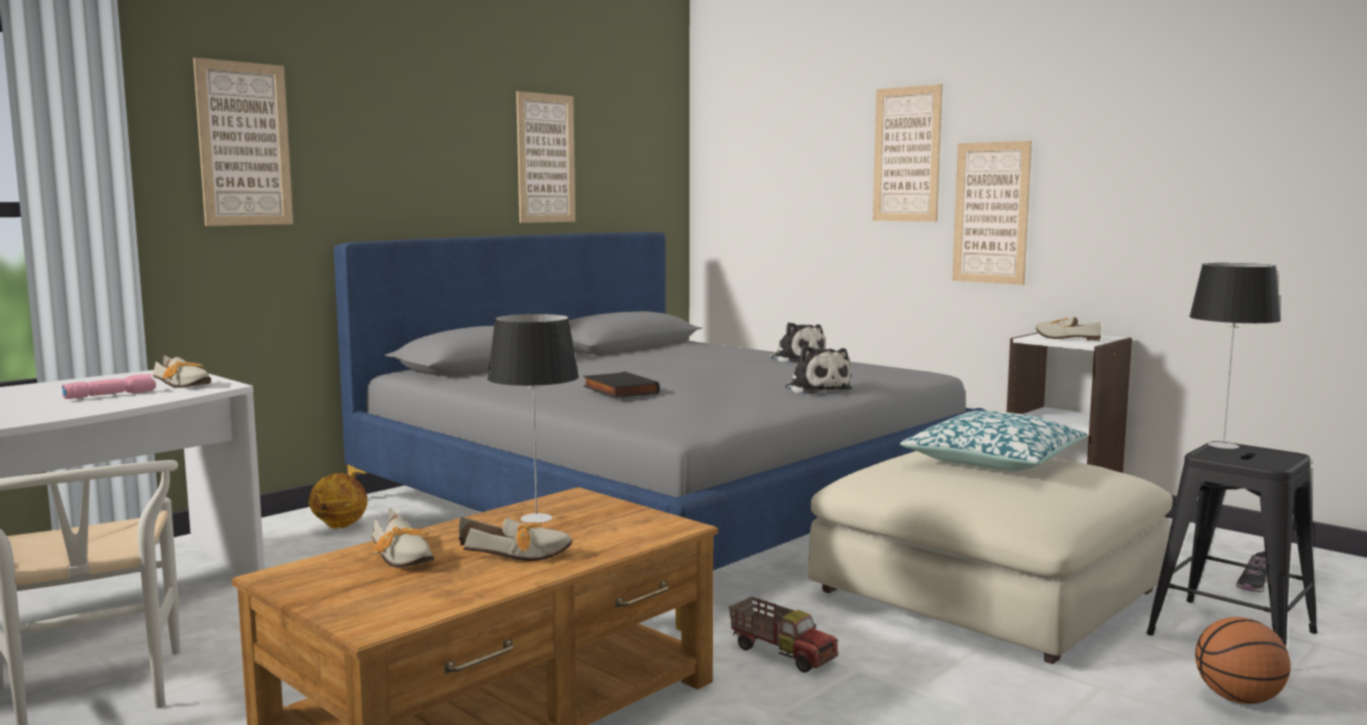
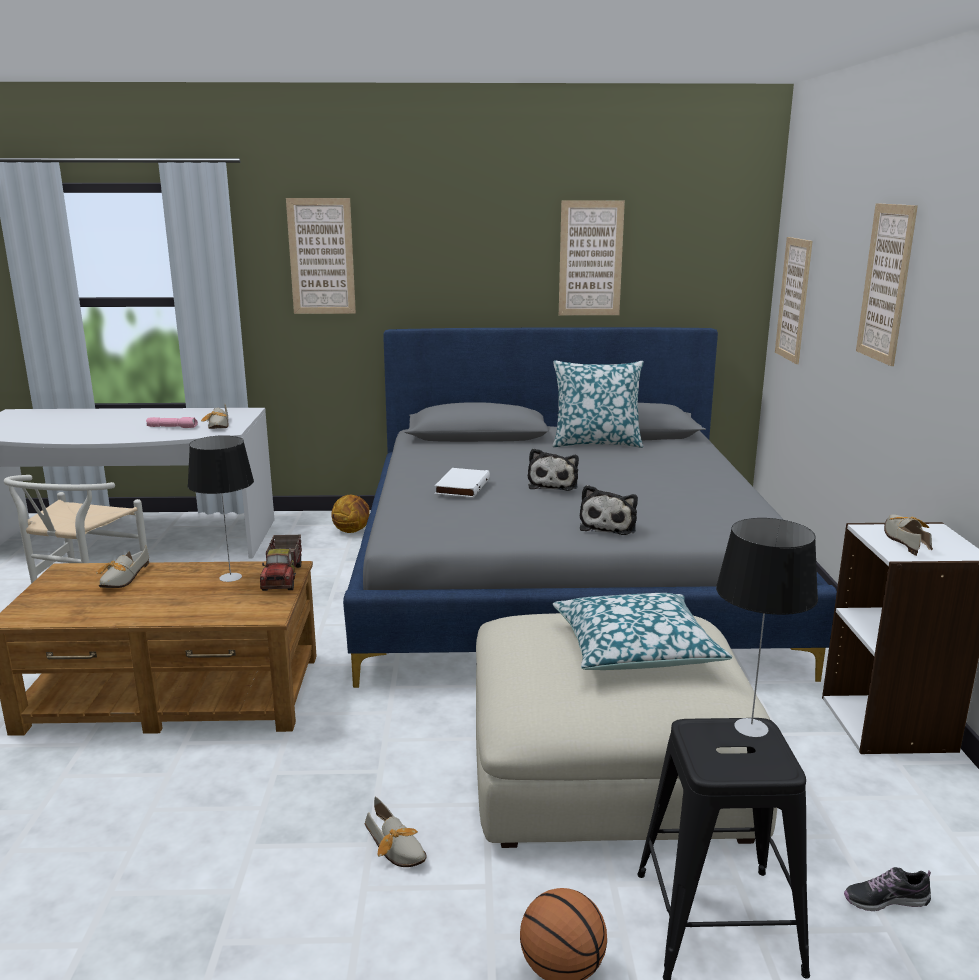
camera: 45 degrees right, 10 degrees up
shoe [459,517,572,561] -> shoe moved to [364,796,427,867]
black book [583,371,660,398] -> white book [435,468,490,498]
toy truck [729,597,838,672] -> toy truck moved to [260,535,302,591]
plush toy [769,322,826,363] -> plush toy moved to [528,448,579,491]
picture [952,141,1032,285] -> picture moved to [775,237,813,364]
none -> pillow [553,360,644,448]

